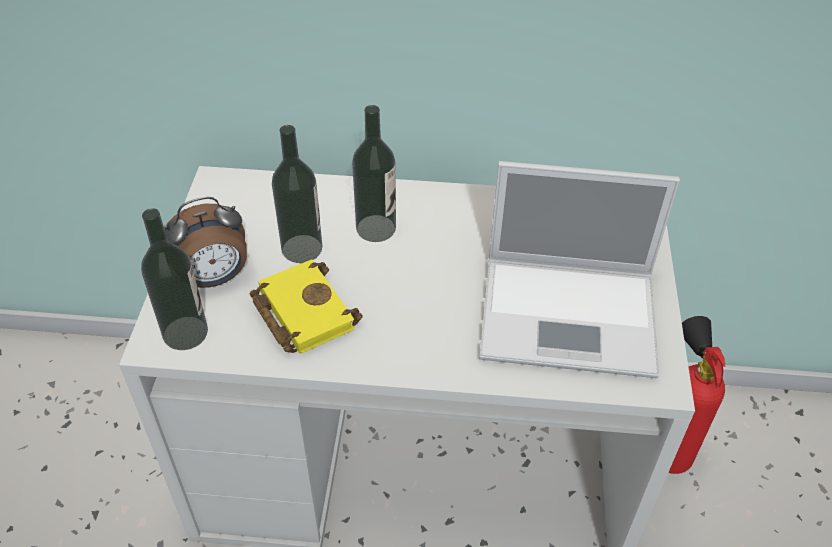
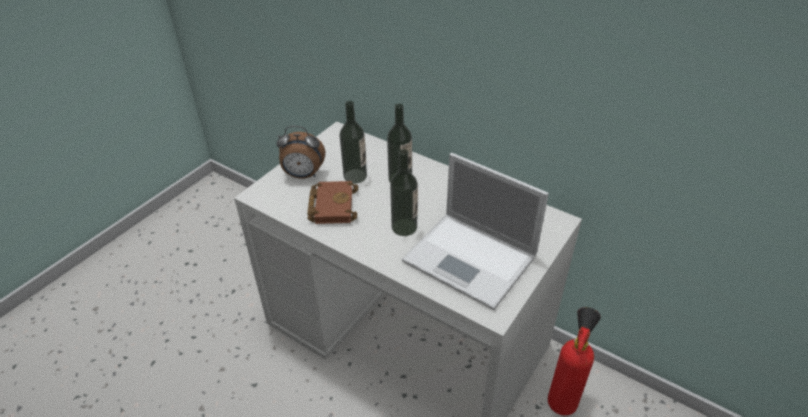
camera: 30 degrees right, 5 degrees down
bottle [141,208,208,350] -> bottle moved to [390,149,418,236]
yellow book [250,259,363,354] -> brown book [307,181,358,224]

